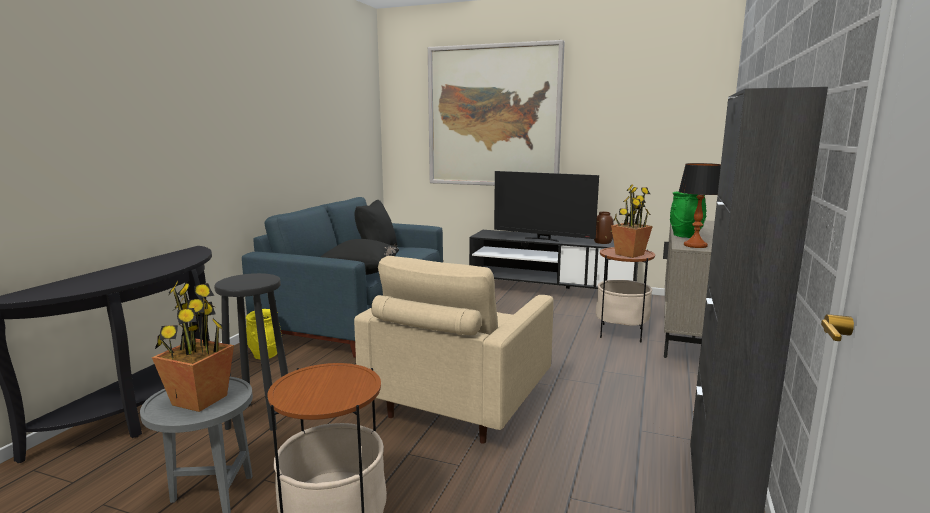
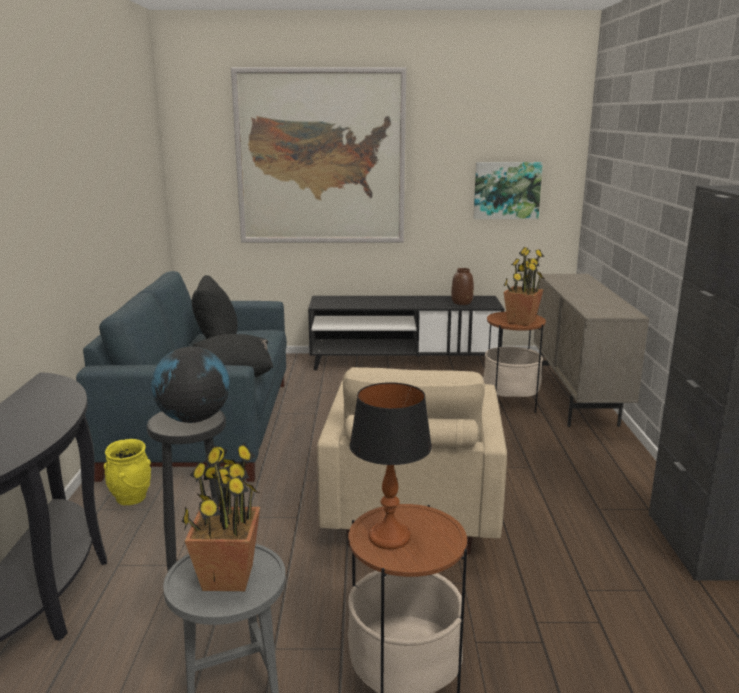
camera: 20 degrees left, 5 degrees up
television [494,171,599,242] -> none
green vase [670,192,706,238] -> none
table lamp [678,163,721,248] -> table lamp moved to [349,382,432,549]
none -> globe [151,347,230,423]
none -> picture [473,162,543,219]

